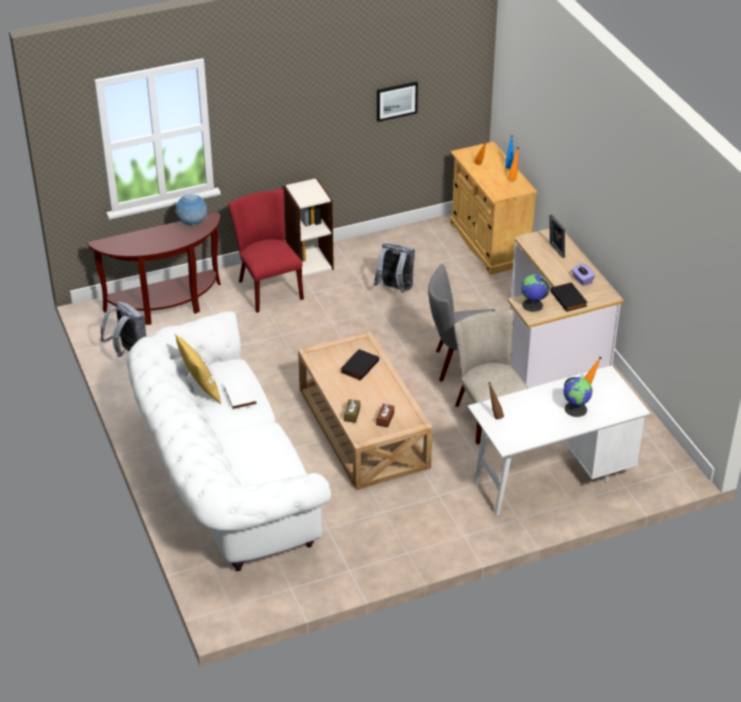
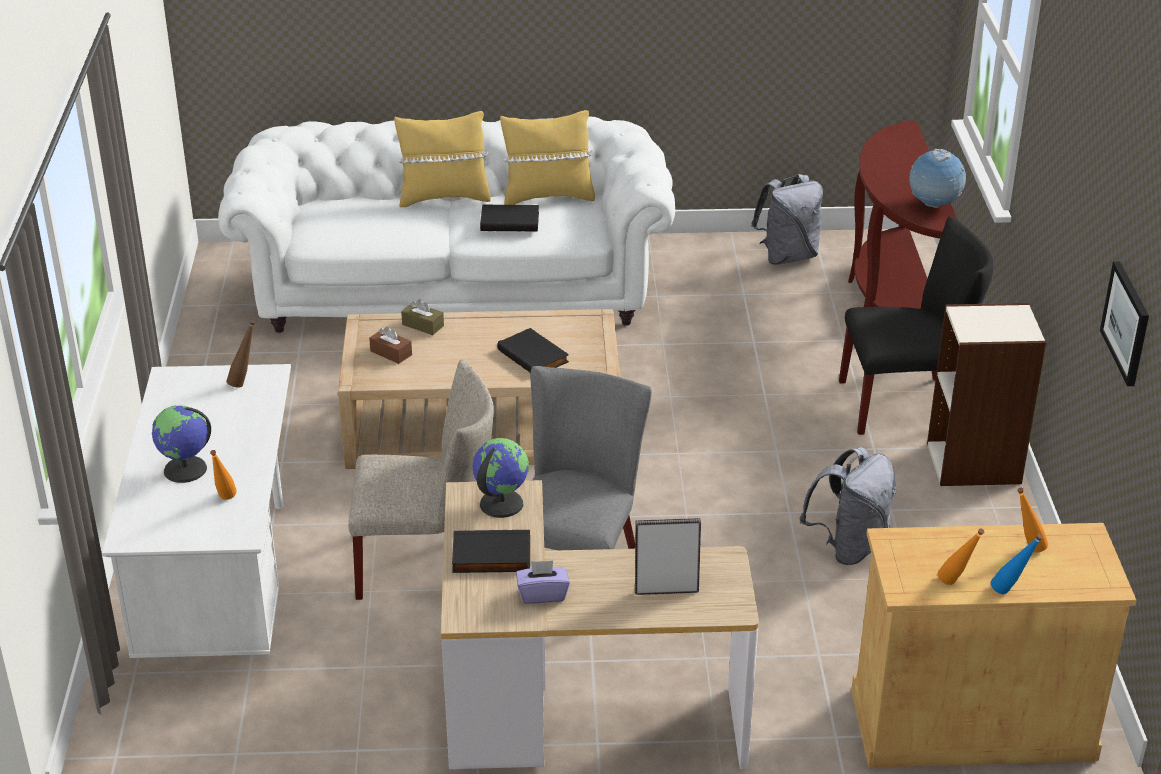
camera: 110 degrees right, 5 degrees down
white book [223,378,257,410] -> black book [480,204,539,232]
red chair [229,189,304,313] -> black chair [839,216,994,435]
none -> yellow pillow [394,111,491,207]

